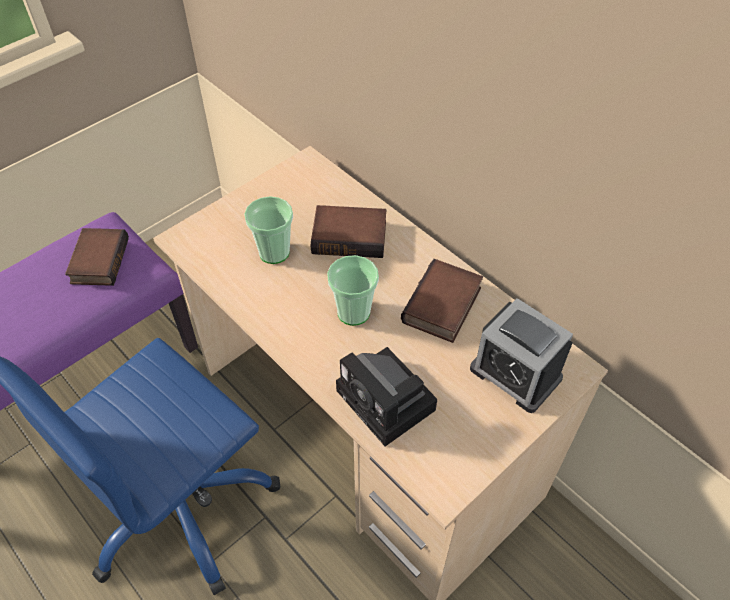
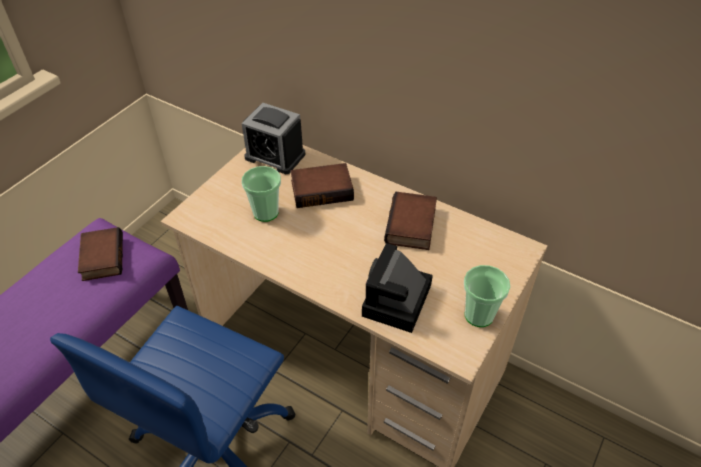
camera: 15 degrees left, 5 degrees down
cup [327,255,379,326] -> cup moved to [464,265,510,327]
camera [336,347,437,446] -> camera turned 75 degrees clockwise [362,243,433,333]
alarm clock [470,298,573,413] -> alarm clock moved to [242,103,305,174]

